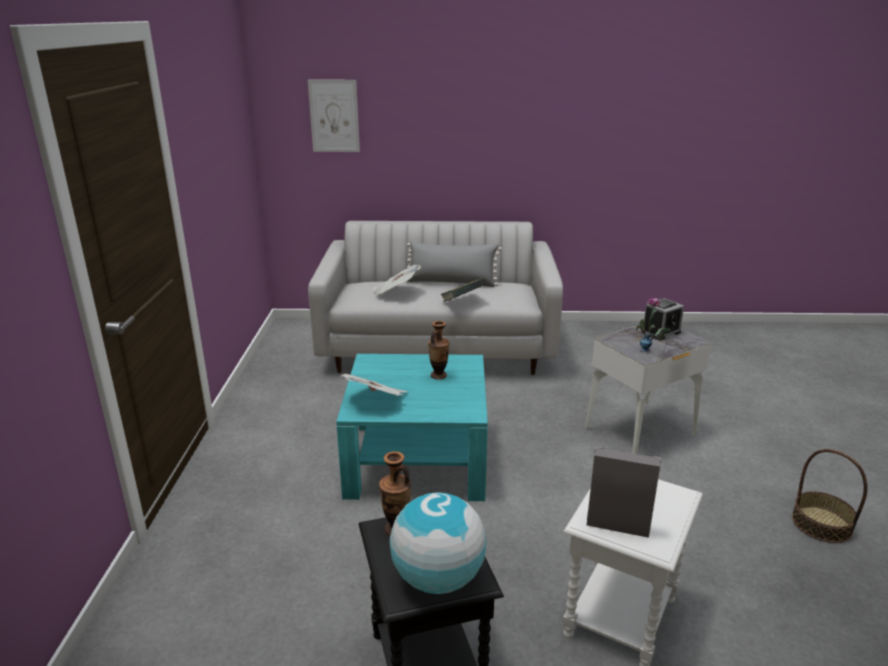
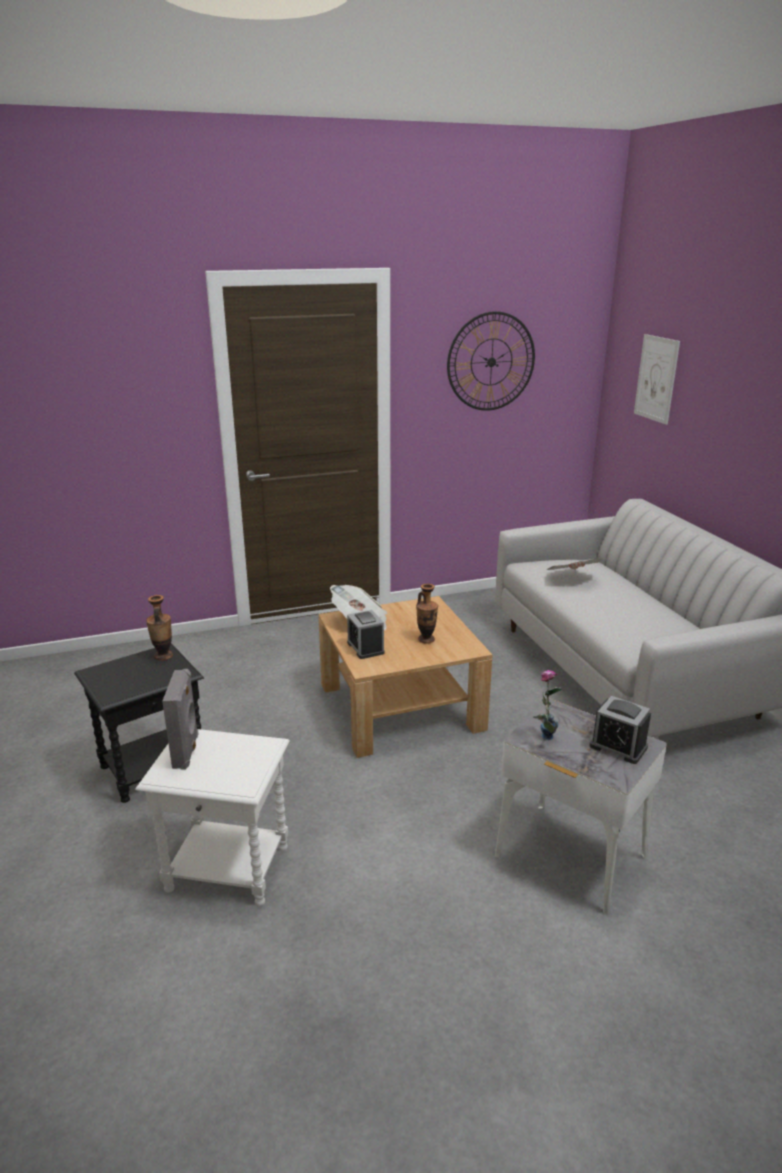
camera: 70 degrees right, 0 degrees up
turquoise coffee table [336,354,488,501] -> brown coffee table [318,596,492,758]
globe [389,492,487,594] -> none
grey pillow [407,241,502,287] -> none
book [440,278,486,302] -> none
basket [792,449,868,543] -> none
none -> alarm clock [347,610,385,659]
none -> wall clock [447,311,535,411]

